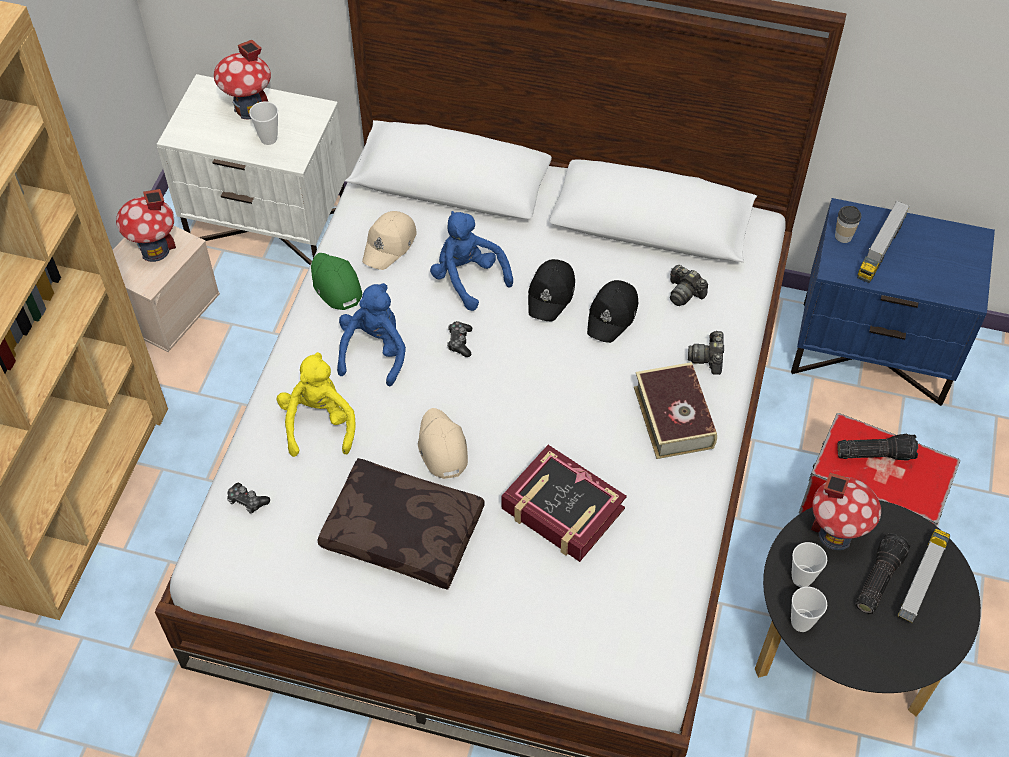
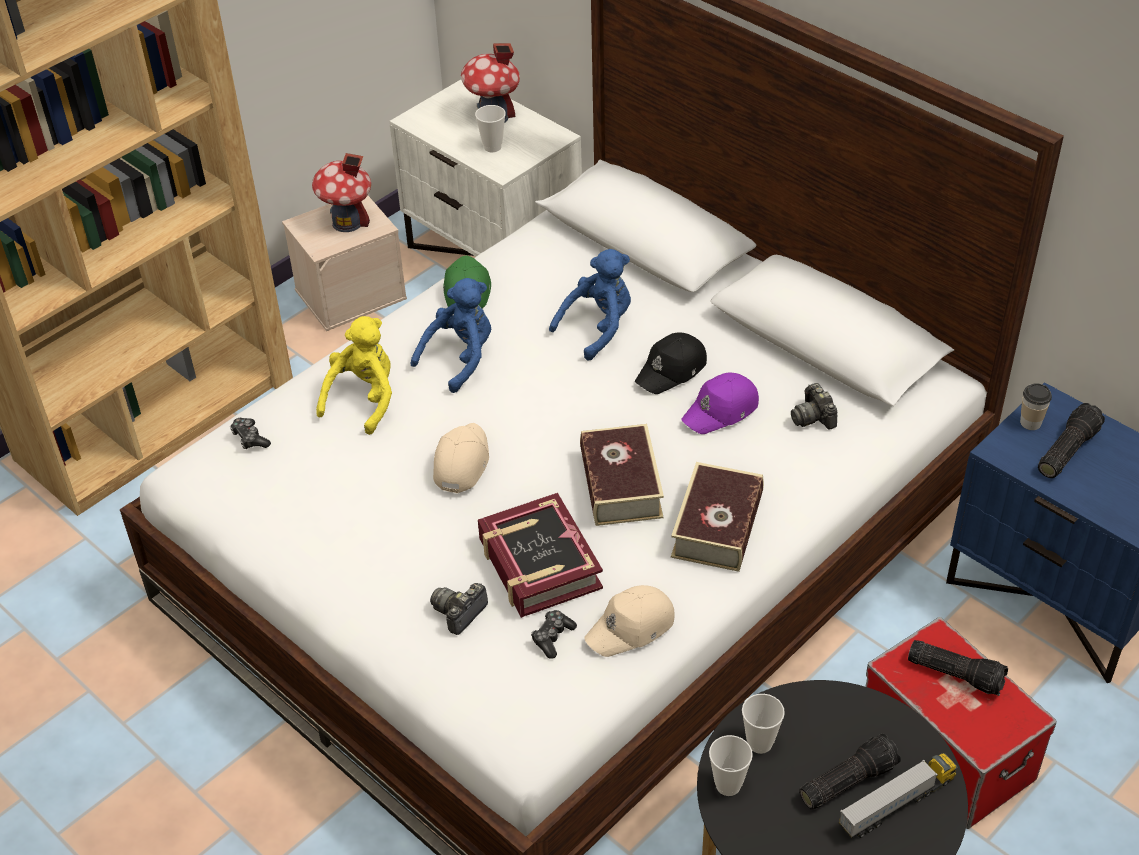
camera: 30 degrees right, 10 degrees down
brown pillow [317,458,485,590] -> none
beige cap [362,211,417,270] -> beige cap moved to [584,585,675,657]
blue plush toy [430,211,513,311] -> blue plush toy turned 60 degrees clockwise [549,249,631,361]
game controller [447,321,472,357] -> game controller moved to [531,610,577,659]
black cap [587,280,638,343] -> purple cap [681,373,759,434]
camera [688,330,724,375] -> camera moved to [430,583,488,635]
toy house [811,473,881,550] -> none
toy truck [857,200,910,283] -> flashlight [1038,403,1105,478]
none -> book [580,424,664,526]

